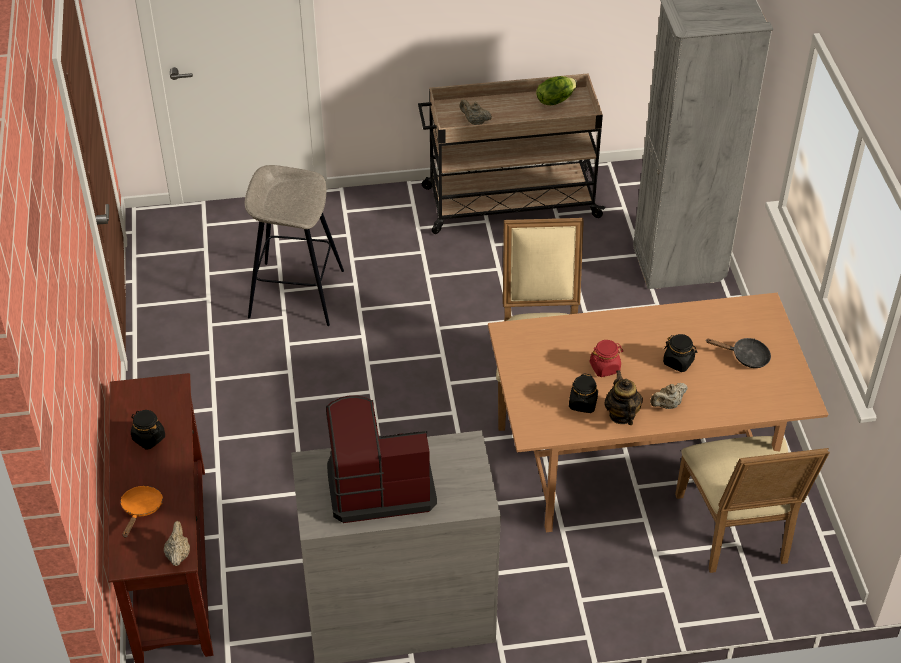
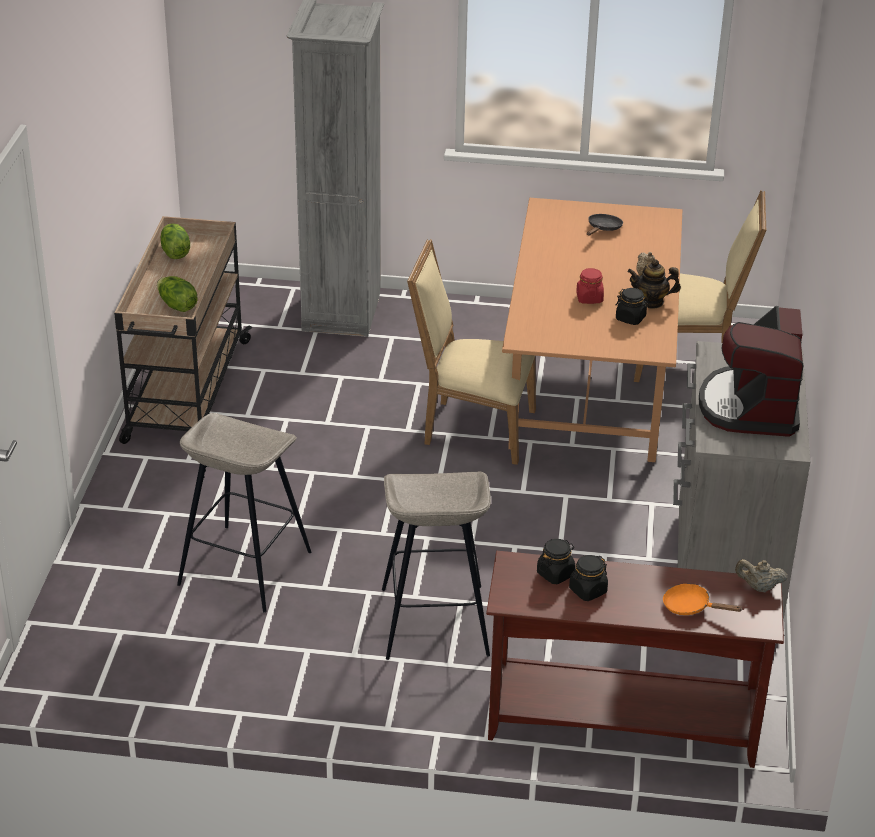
camera: 75 degrees left, 10 degrees down
beige teapot [459,99,492,125] -> lettuce [157,276,198,312]
black jar [663,334,698,372] -> black jar moved to [537,539,575,584]
none -> grey stool [382,471,491,660]

